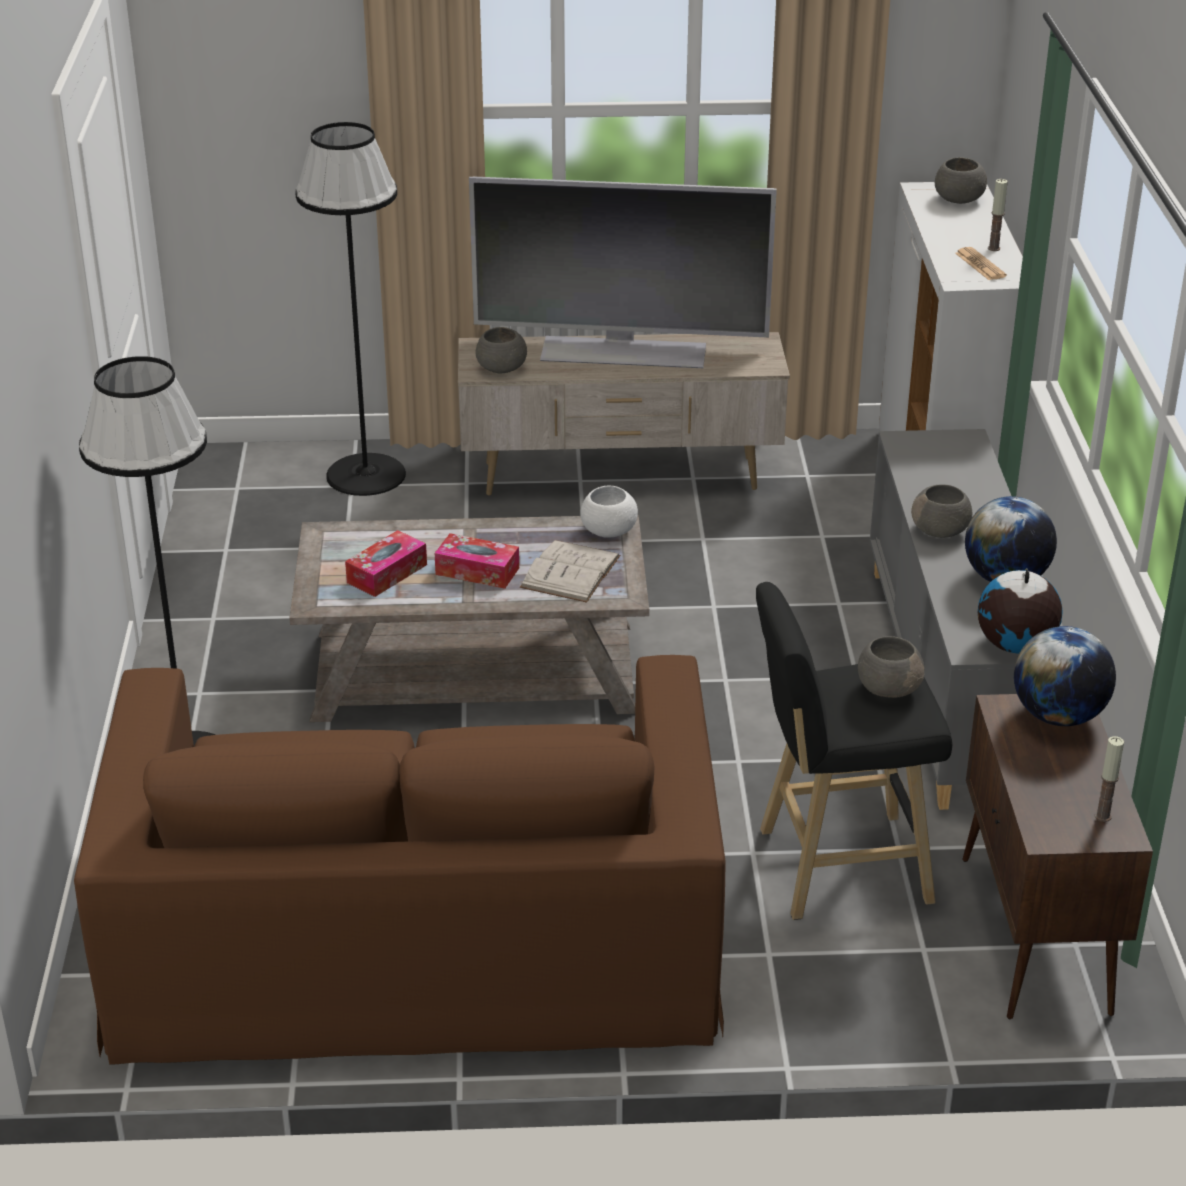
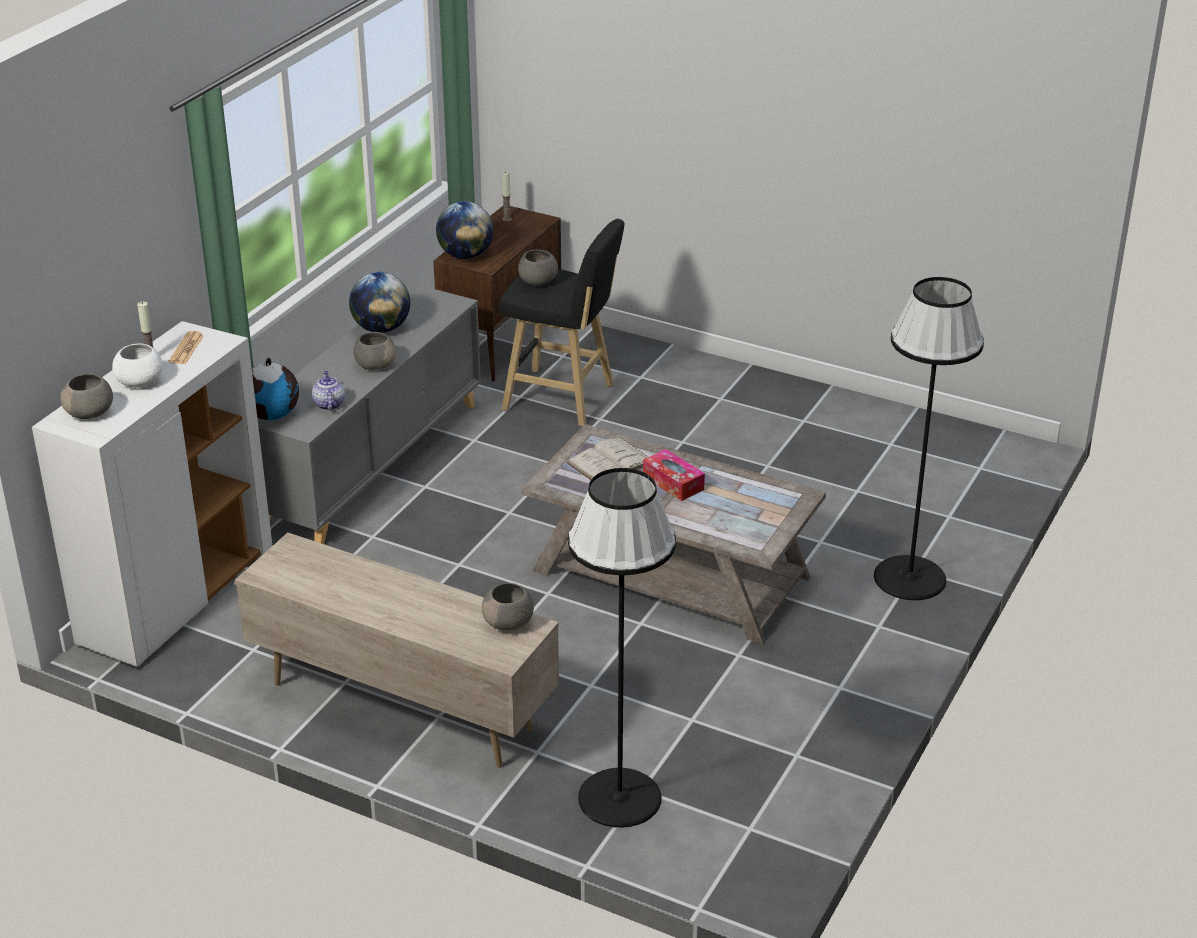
camera: 150 degrees left, 0 degrees up
brown sofa [74,655,726,1065] -> none
tissue box [345,530,427,597] -> none
television [469,176,777,368] -> none
white bowl [580,486,638,538] -> white bowl moved to [112,343,163,388]
globe [978,568,1063,653] -> globe moved to [252,358,299,420]
none -> teapot [312,371,345,410]

